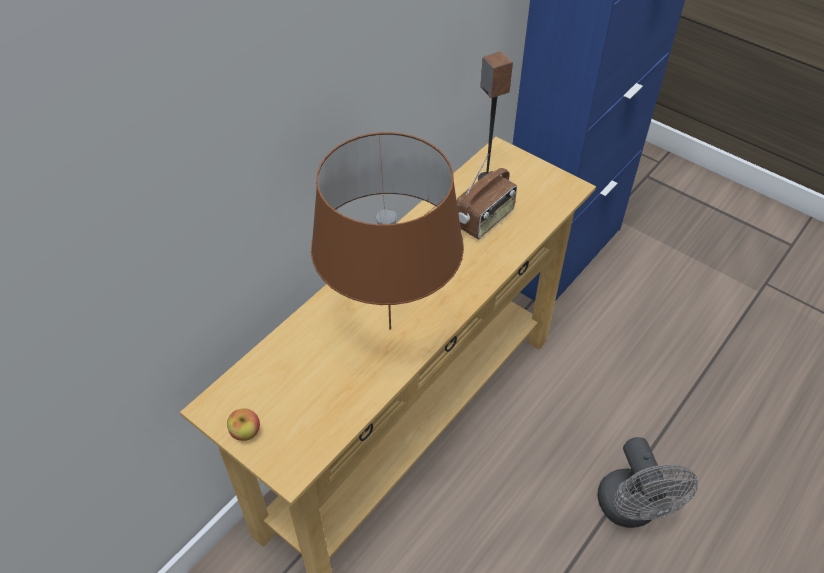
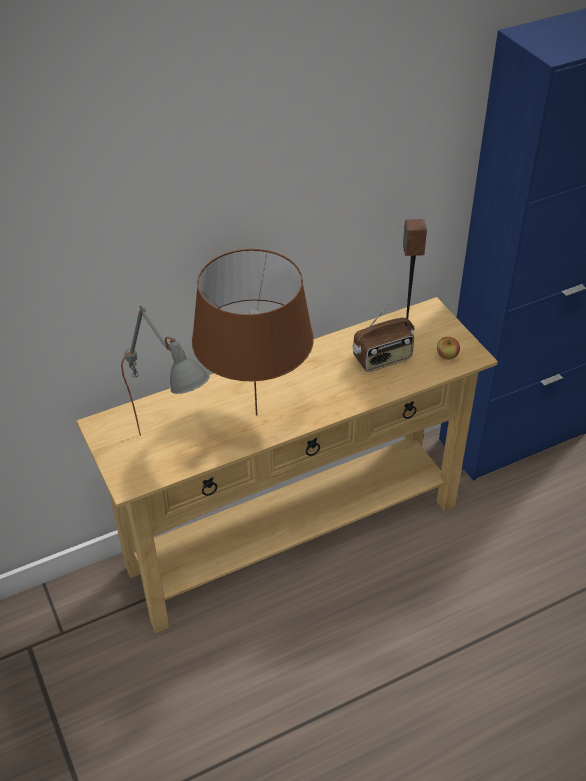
camera: 25 degrees right, 5 degrees down
apple [227,408,260,441] -> apple moved to [437,337,460,360]
grey fan [598,437,698,528] -> none
none -> grey table lamp [121,305,209,436]

